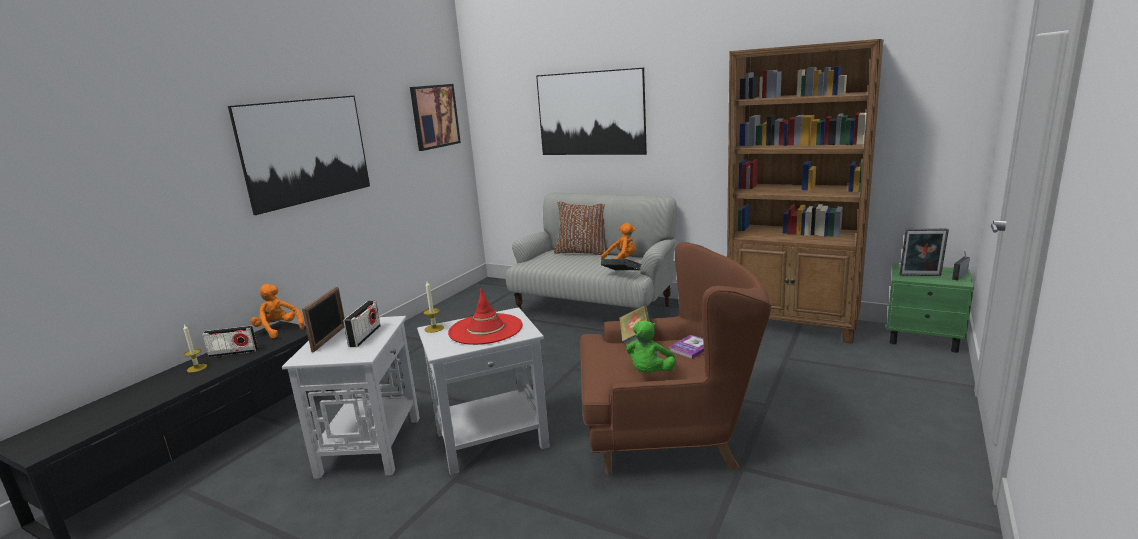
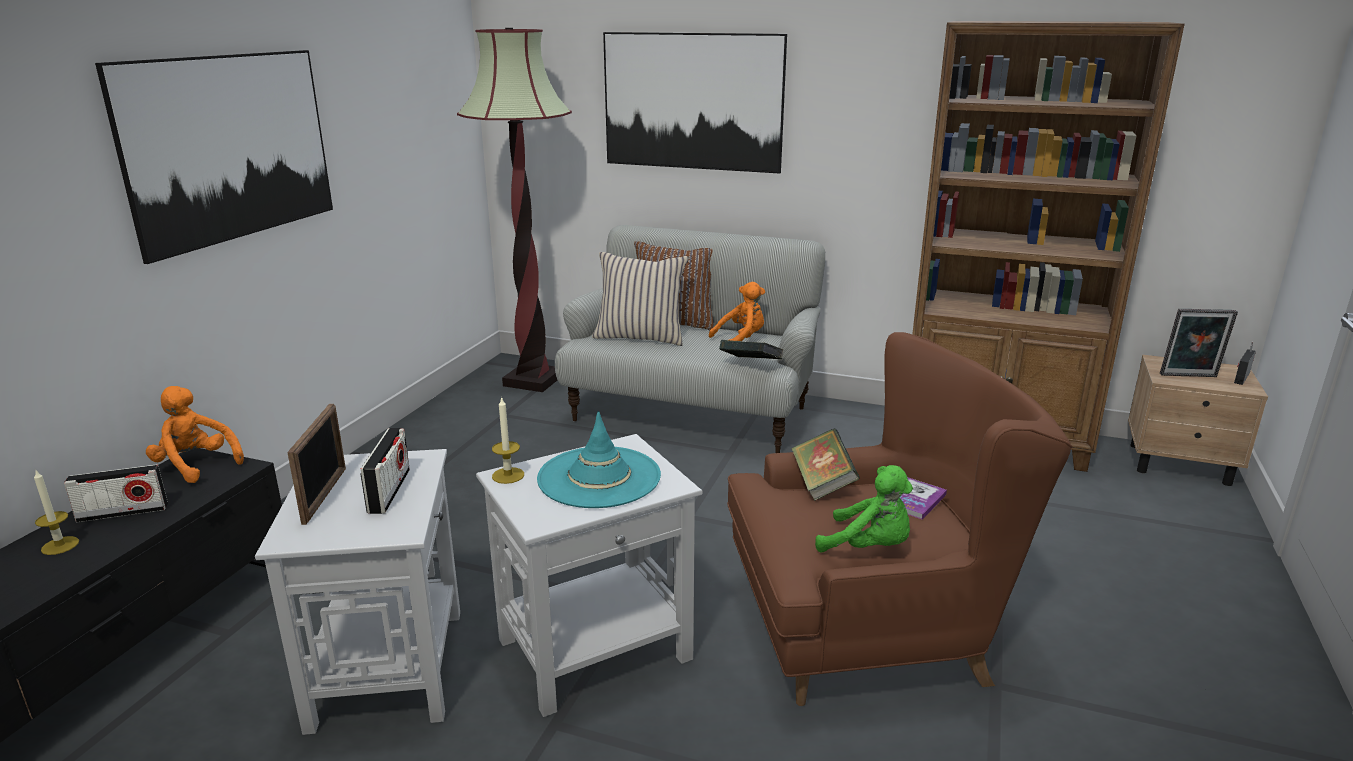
camera: 10 degrees left, 5 degrees up
picture [410,84,461,151] -> none
red hat [448,288,523,345] -> turquoise hat [537,411,661,508]
green plush toy [626,320,676,373] -> green plush toy turned 75 degrees counterclockwise [815,465,913,553]
green nightstand [886,263,974,353] -> beige nightstand [1128,355,1268,486]
none -> floor lamp [457,28,572,392]
none -> beige pillow [592,252,689,346]

